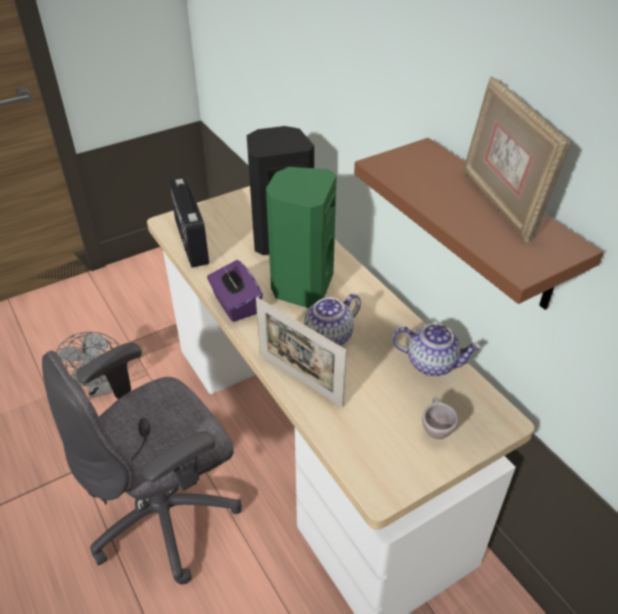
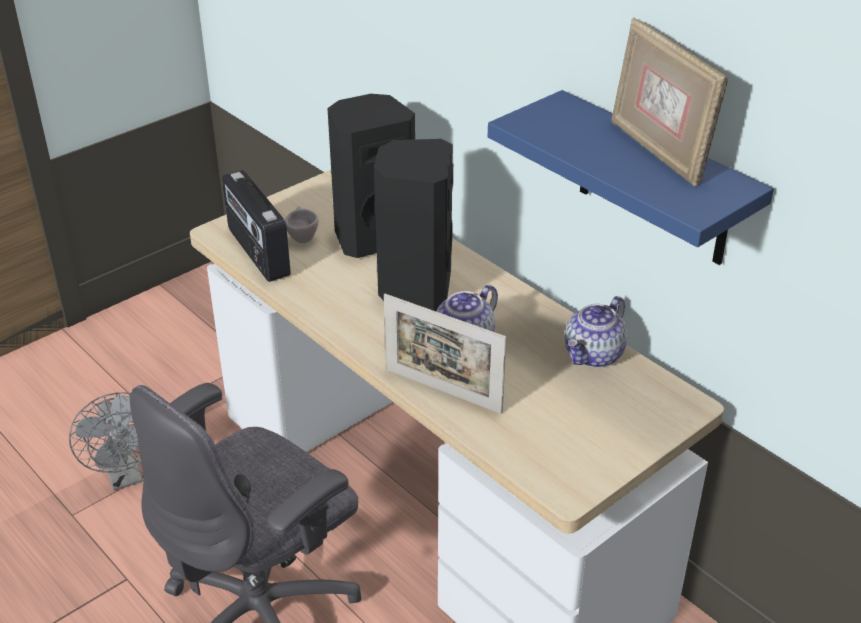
camera: 10 degrees left, 5 degrees down
purple tissue box [207,260,263,322] -> none
green speaker [266,167,337,308] -> black speaker [374,139,453,311]
brown shelf [354,138,604,310] -> blue shelf [488,90,774,265]
teapot [392,323,481,376] -> teapot turned 120 degrees clockwise [565,296,627,368]
beige cup [422,397,459,439] -> beige cup moved to [285,206,319,243]

